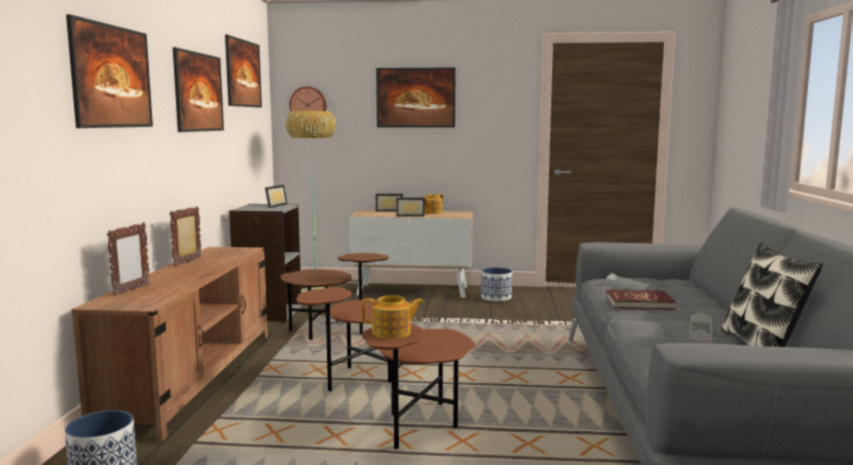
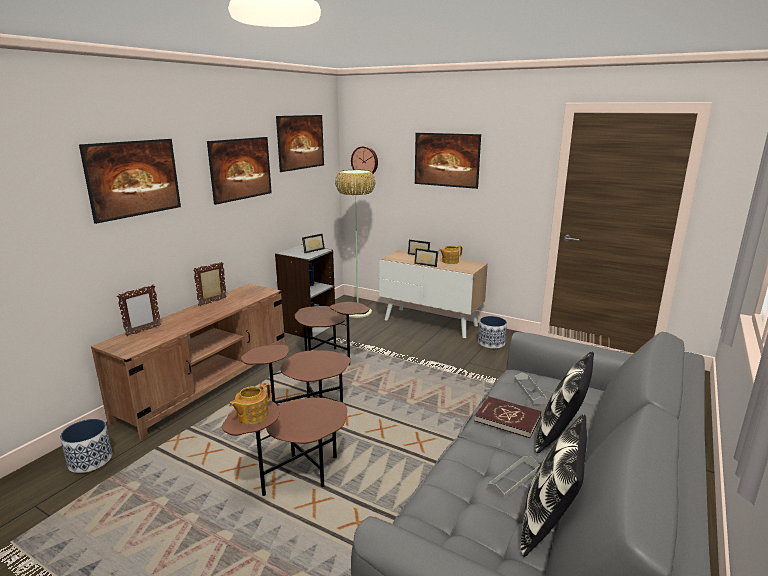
camera: 25 degrees right, 10 degrees up
teapot [362,295,423,339] -> teapot turned 105 degrees clockwise [229,383,271,425]
none -> pillow [535,351,594,453]

